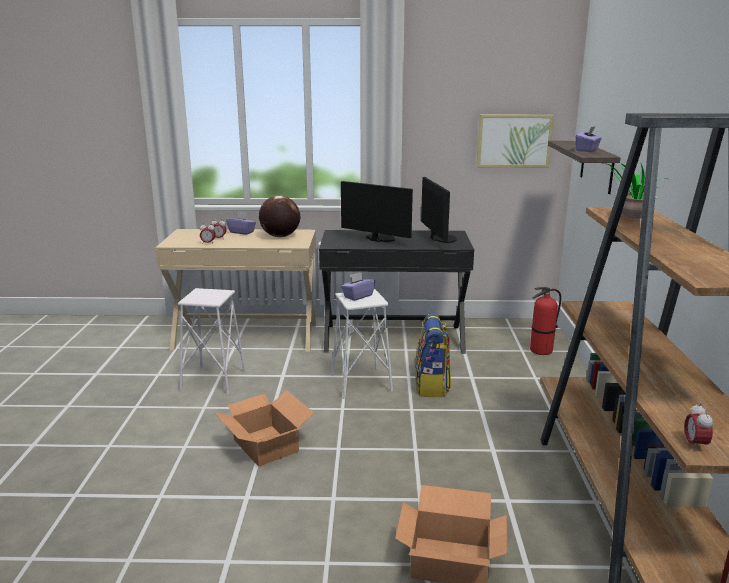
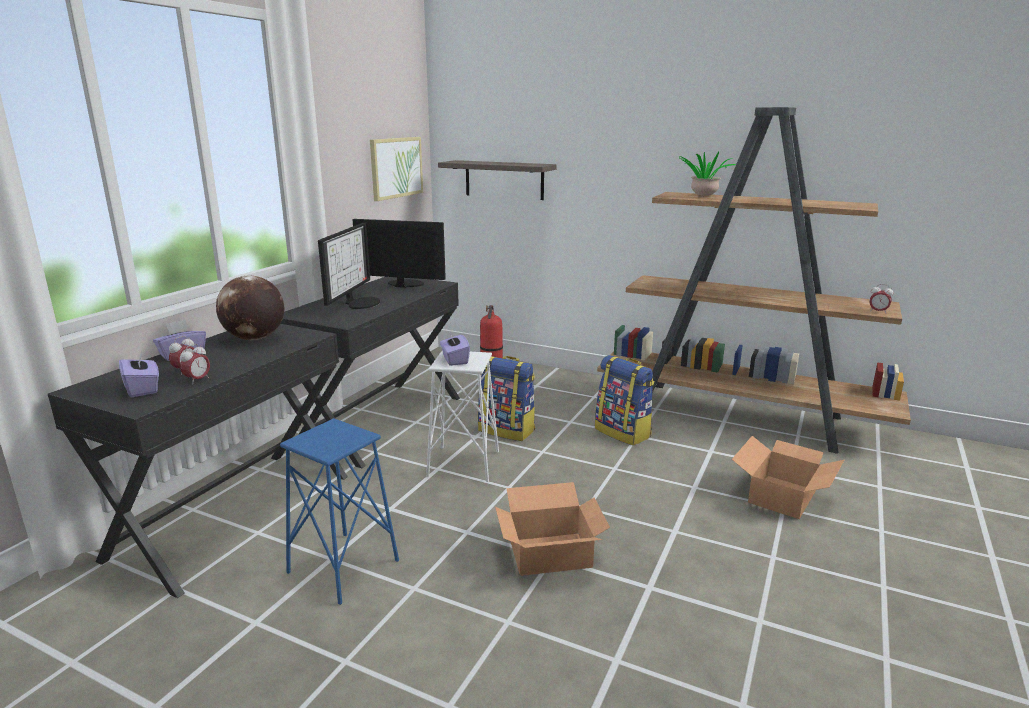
camera: 65 degrees left, 0 degrees up
beige desk [155,229,316,352] -> black desk [48,324,348,598]
white stool [178,288,246,395] -> blue stool [280,418,399,605]
monitor [341,181,413,242] -> monitor turned 135 degrees clockwise [318,223,380,309]
purple tissue box [575,126,602,152] -> purple tissue box moved to [119,349,159,398]
none -> backpack [595,355,654,446]

